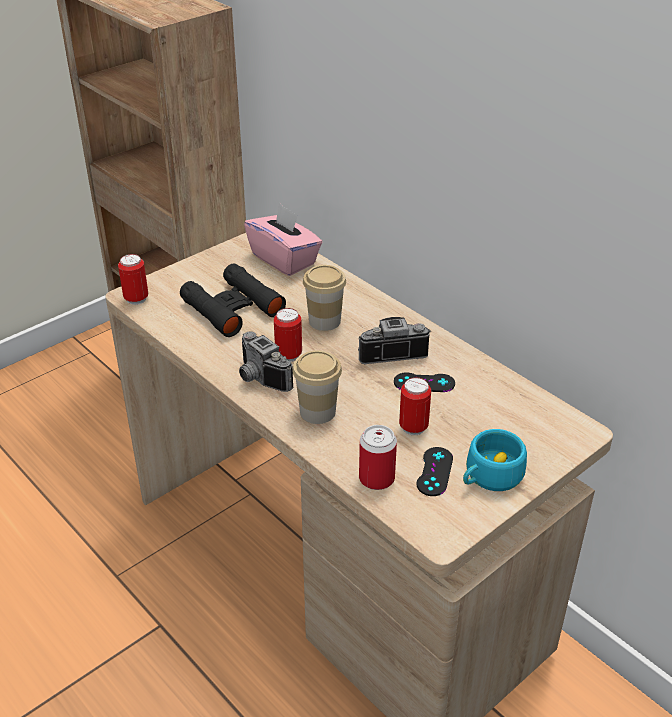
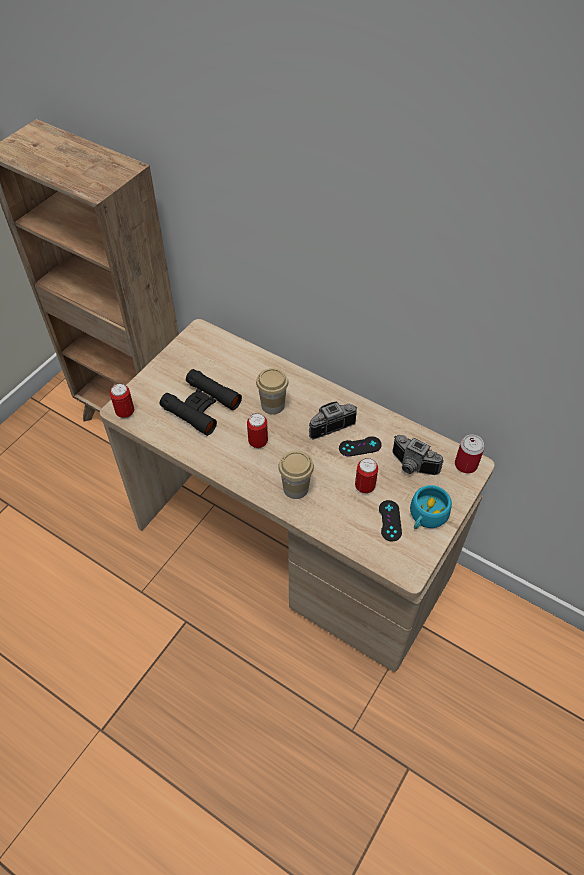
camera: 15 degrees left, 15 degrees up
camera [239,332,294,392] -> camera moved to [392,435,444,475]
pink tissue box [244,203,322,276] -> none
can [359,425,397,490] -> can moved to [455,434,485,474]

